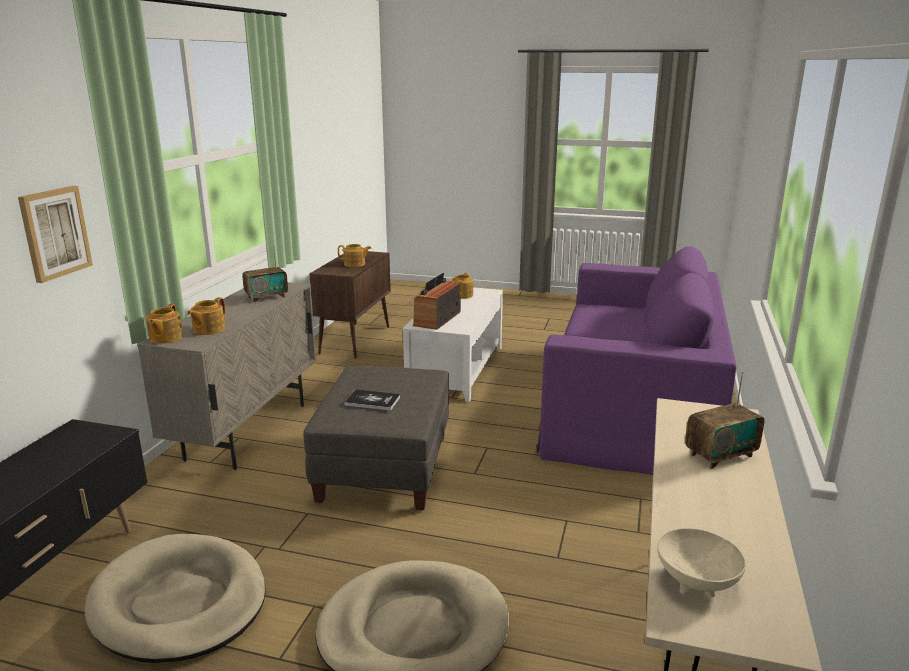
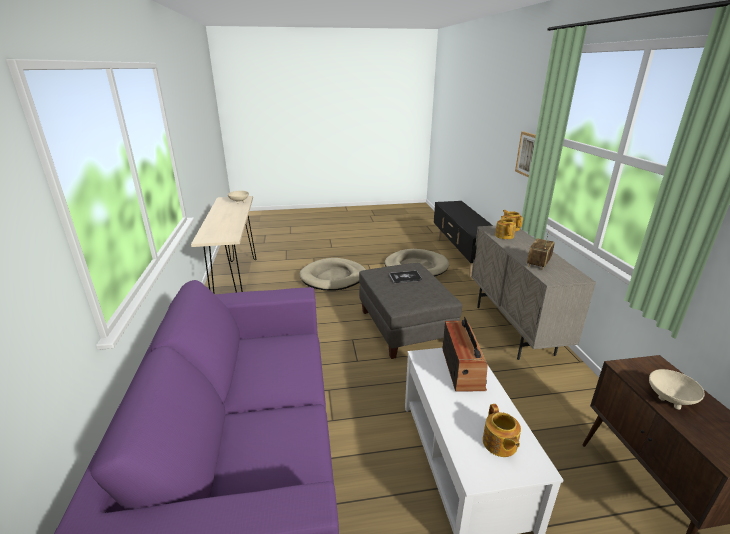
camera: 155 degrees right, 5 degrees up
teapot [338,244,371,267] -> beige bowl [649,369,704,410]
radio [685,372,765,469] -> none

